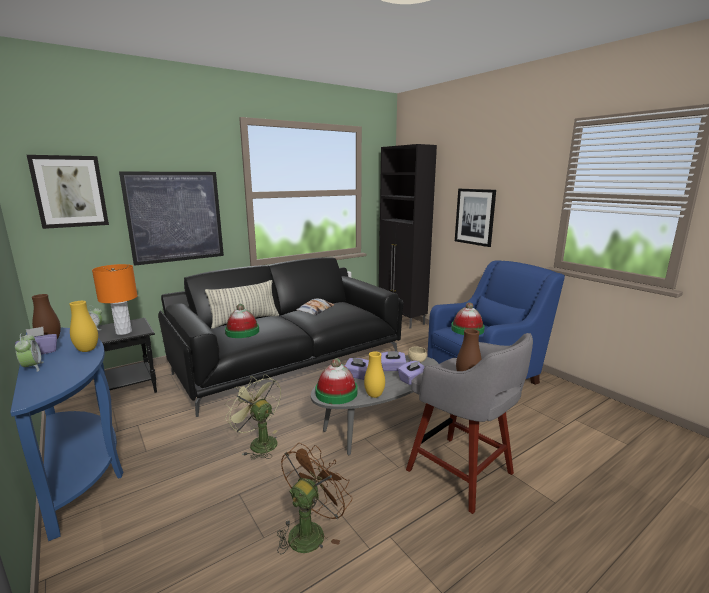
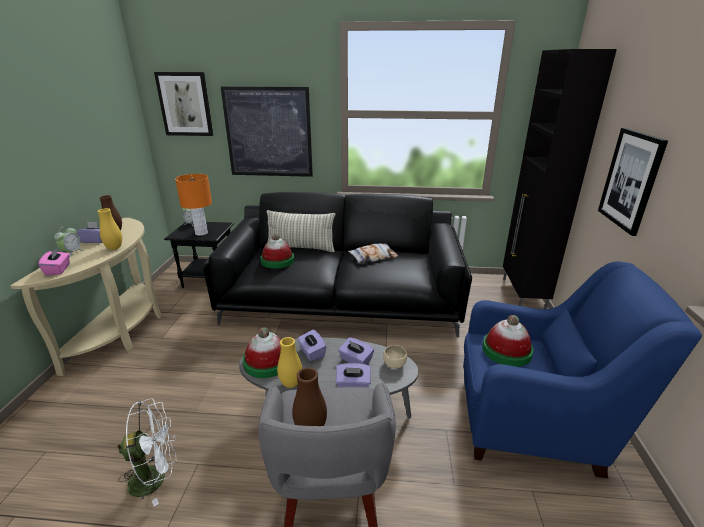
camera: 40 degrees right, 10 degrees up
blue console table [10,328,123,541] -> beige console table [10,218,161,376]
green fan [225,374,281,459] -> none
brown fan [277,443,352,555] -> white fan [117,398,176,506]
none -> pink tissue box [38,247,70,276]

